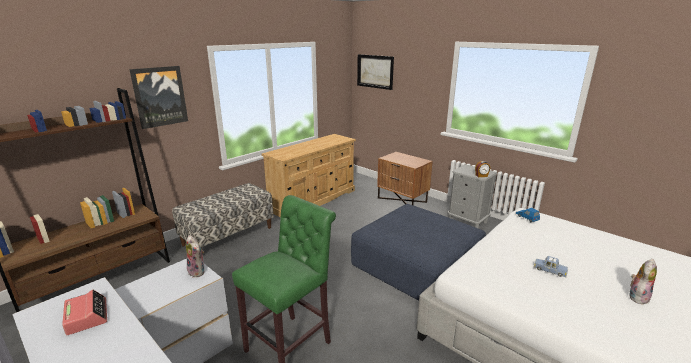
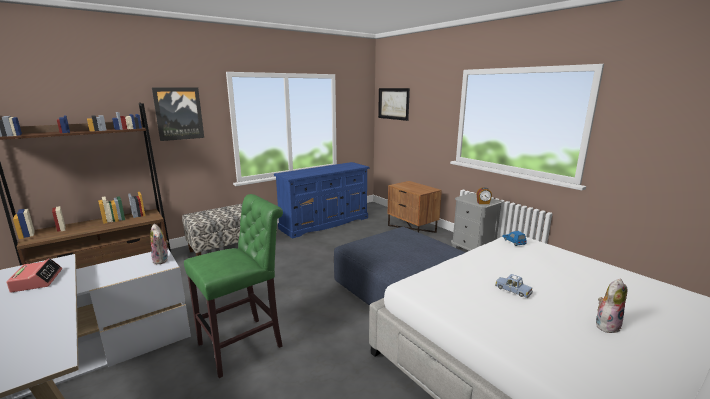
camera: 10 degrees right, 5 degrees down
beige dresser [261,134,356,217] -> blue dresser [274,162,369,239]

